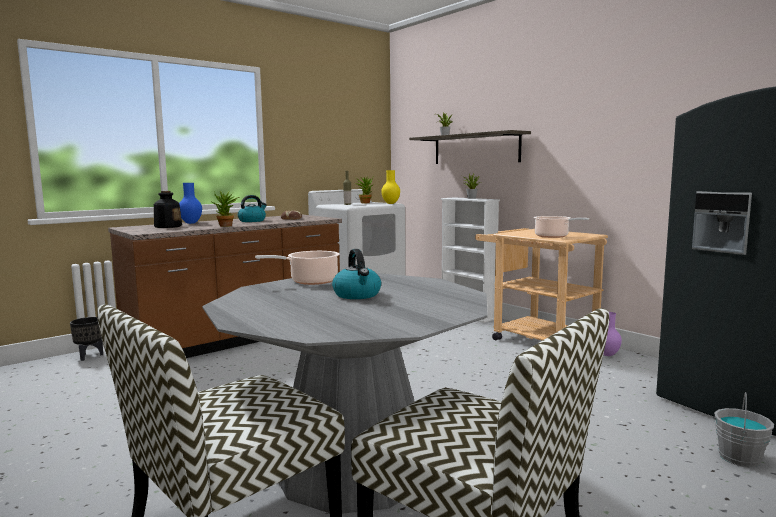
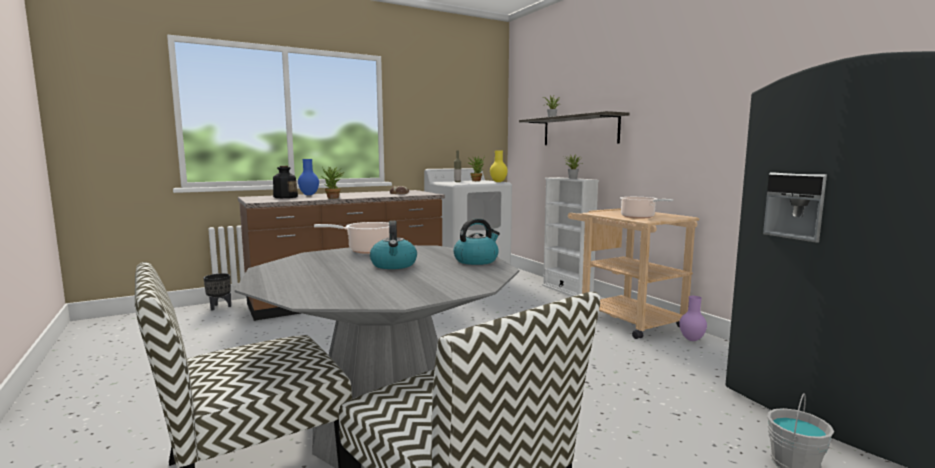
camera: 10 degrees right, 0 degrees up
kettle [238,195,267,222] -> kettle moved to [453,218,500,265]

